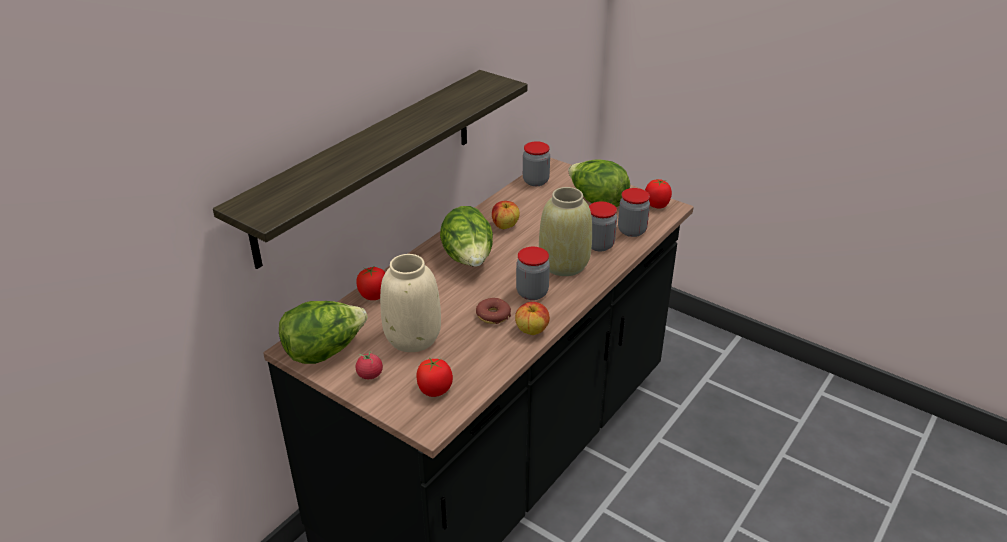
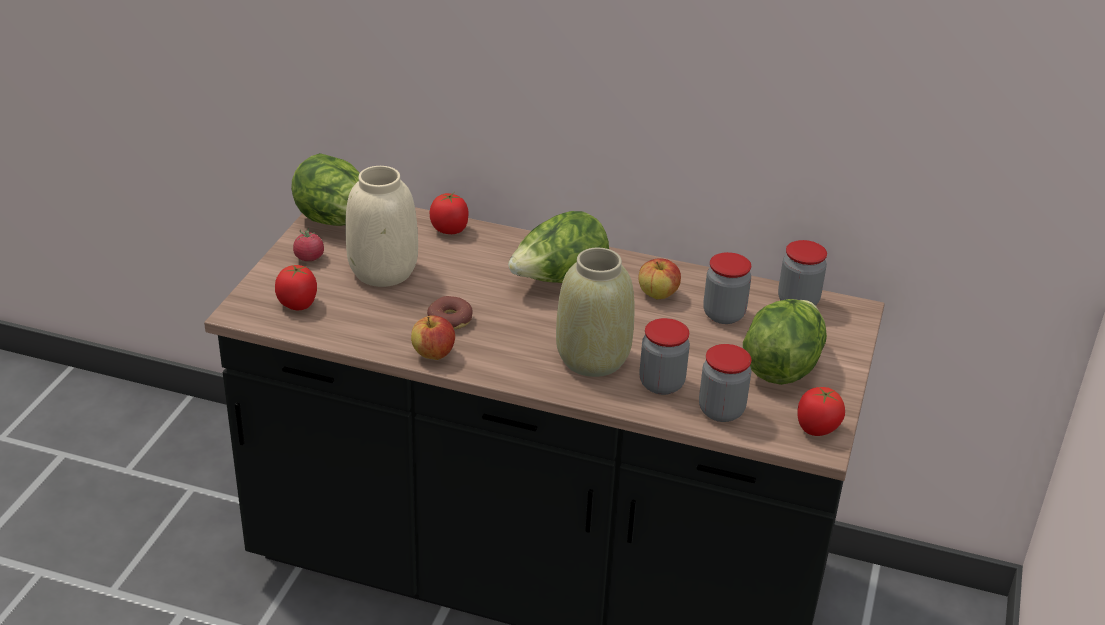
camera: 70 degrees right, 0 degrees up
shelf [213,70,527,269] -> none
jar [516,247,550,300] -> jar moved to [703,252,751,324]

